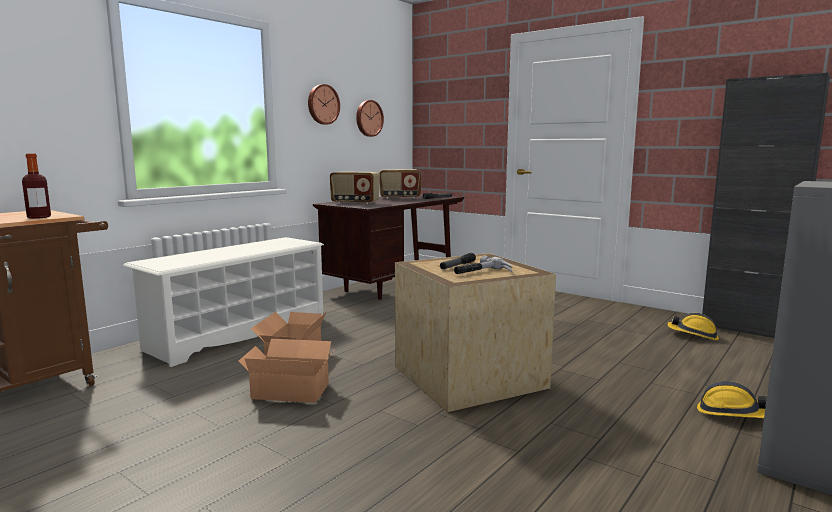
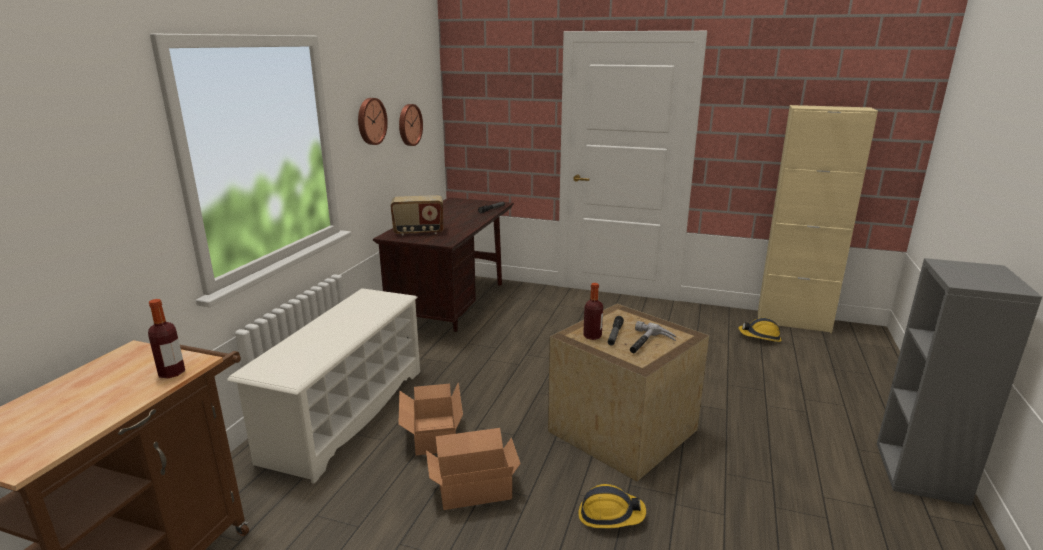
camera: 20 degrees left, 10 degrees up
radio [379,169,421,199] -> none
hard hat [697,381,767,418] -> hard hat moved to [578,484,646,529]
black cabinet [702,72,830,338] -> beige cabinet [758,105,878,333]
none -> bottle [583,283,603,340]

